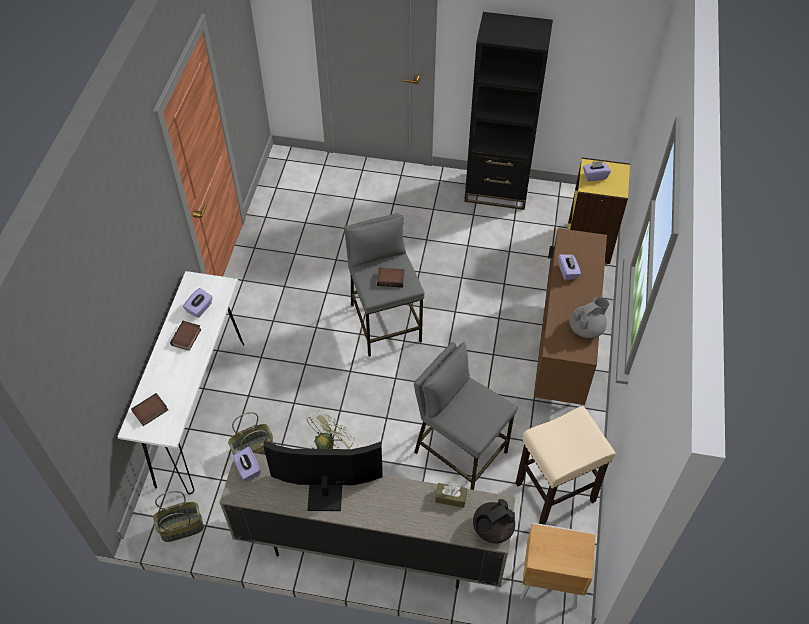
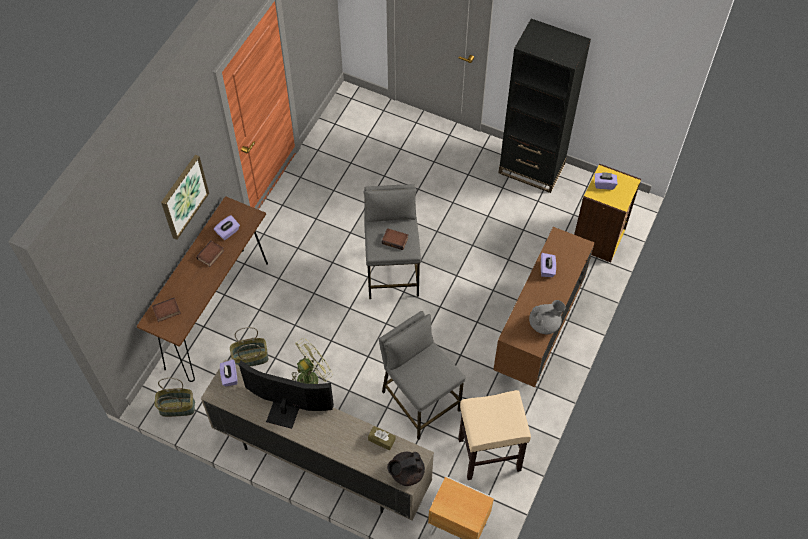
camera: 15 degrees right, 5 degrees up
white console table [118,271,244,494] -> brown console table [137,196,268,382]
none -> picture [161,155,209,240]

